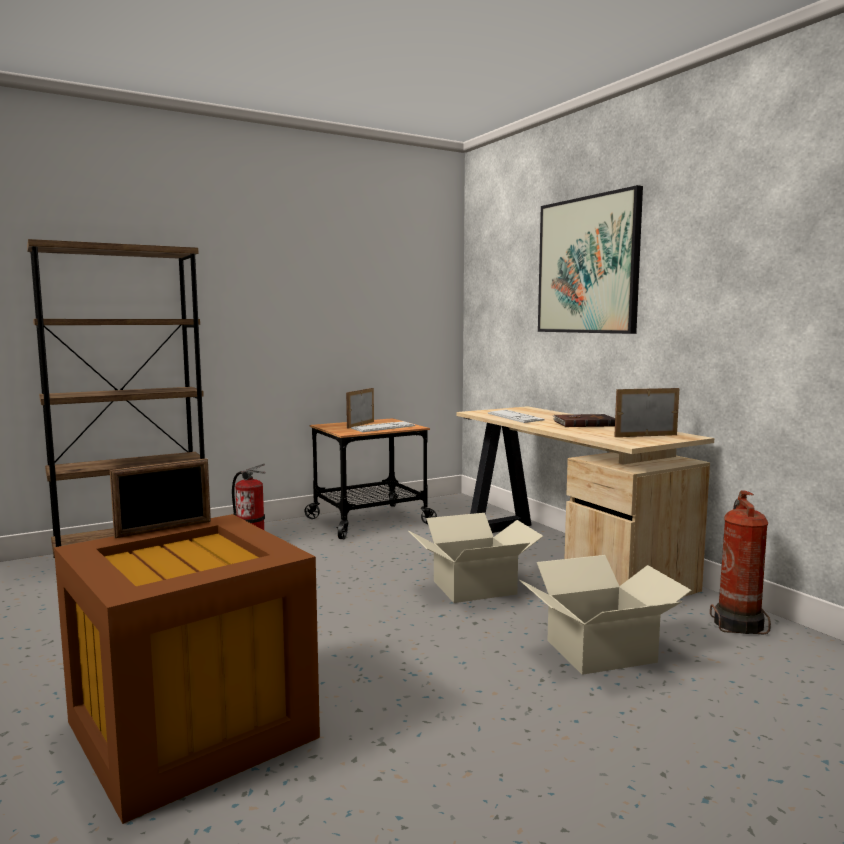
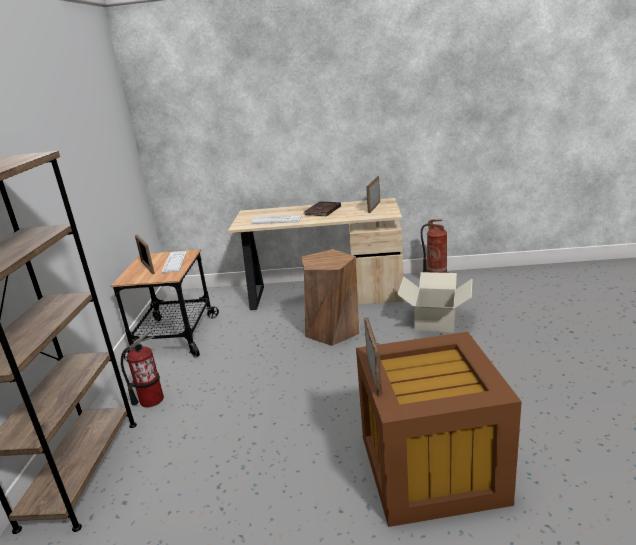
camera: 55 degrees left, 15 degrees up
cardboard box [409,513,543,603] -> brown stool [302,249,360,346]
picture [538,185,643,334] -> none

